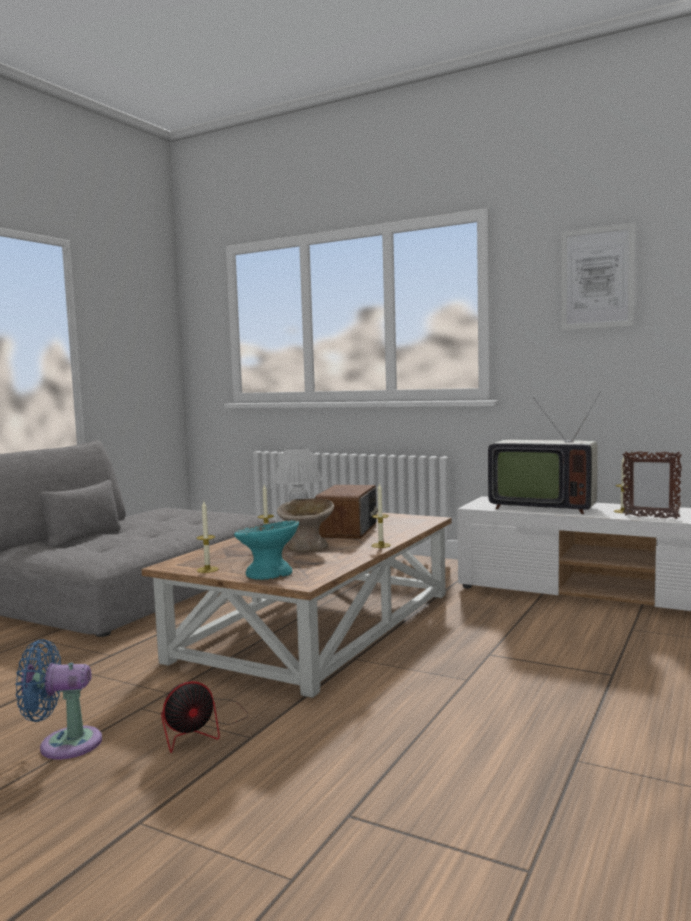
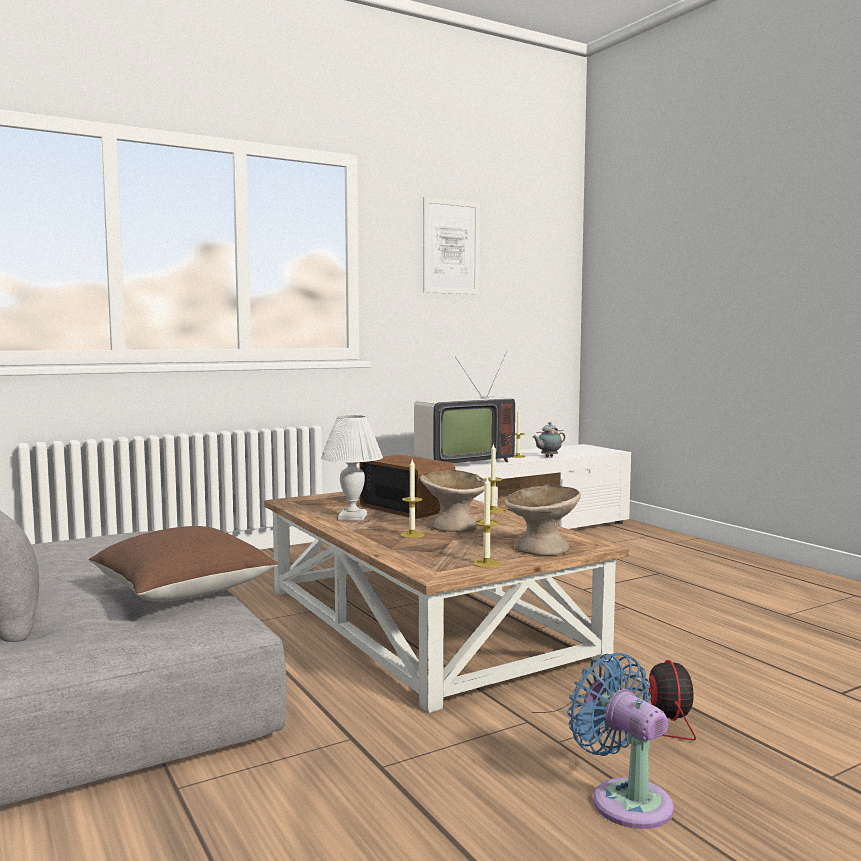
camera: 60 degrees left, 0 degrees up
blue fan [15,639,102,759] -> blue fan turned 120 degrees clockwise [567,653,674,829]
turquoise bowl [234,521,299,580] -> beige bowl [504,485,581,556]
picture frame [622,451,682,519] -> teapot [532,422,565,457]
none -> brown pillow [89,526,279,602]

